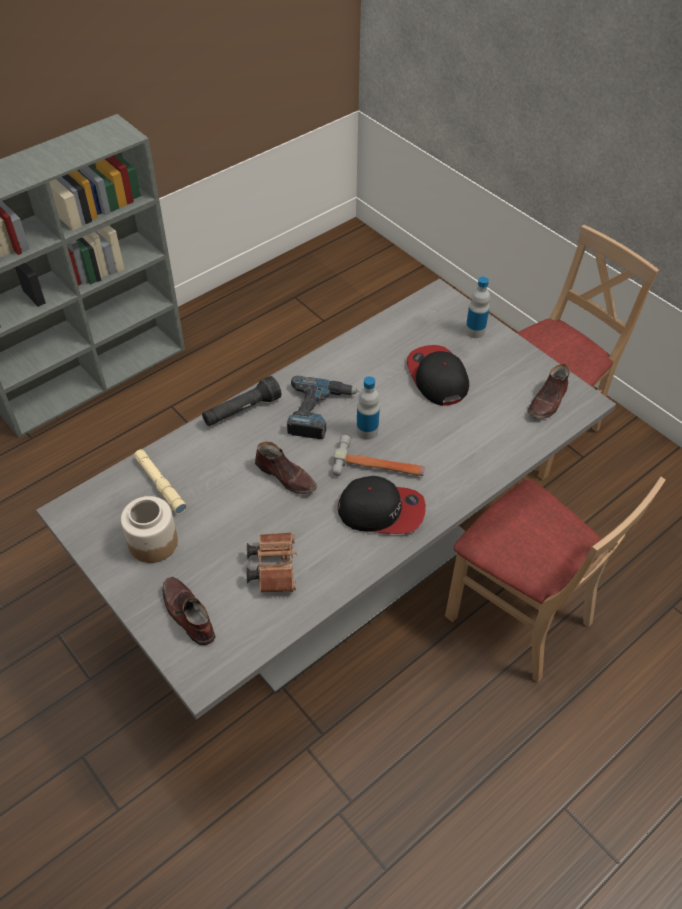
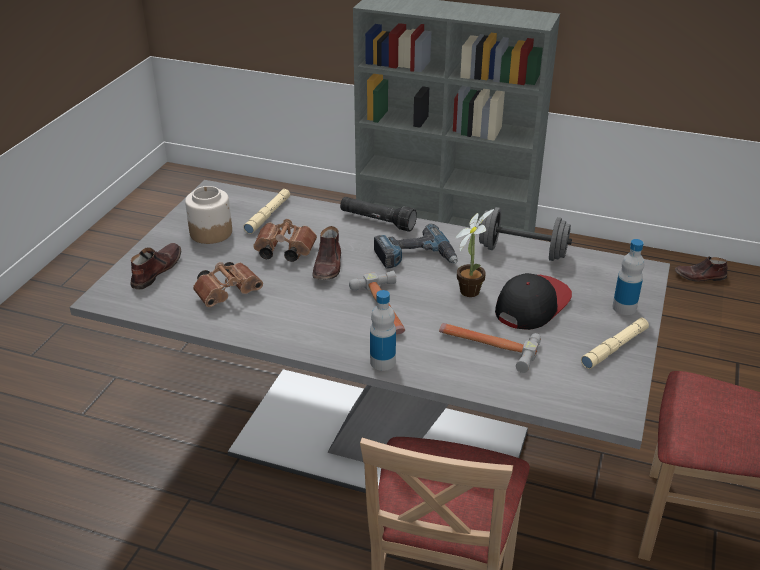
camera: 60 degrees right, 15 degrees down
cap [338,476,426,534] -> none
bottle [356,376,380,440] -> bottle moved to [370,290,396,371]
brown shoe [528,364,570,418] -> brown shoe moved to [675,257,728,282]
none -> brown binoculars [253,219,317,262]
none -> hammer [439,323,541,373]
none -> potted plant [455,209,494,297]
none -> grey dumbbell [479,207,572,261]
none -> beige flashlight [581,318,649,369]

